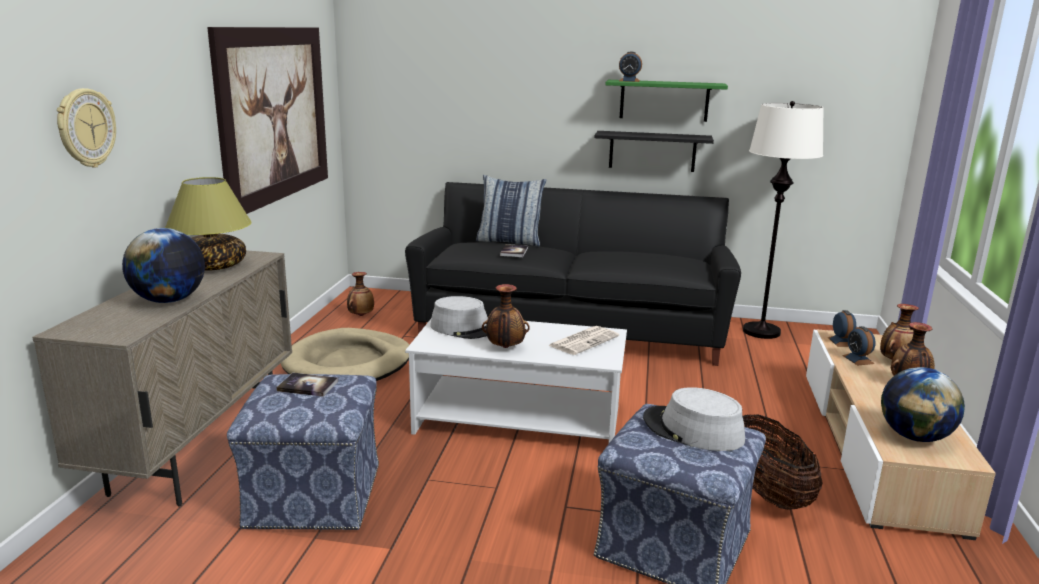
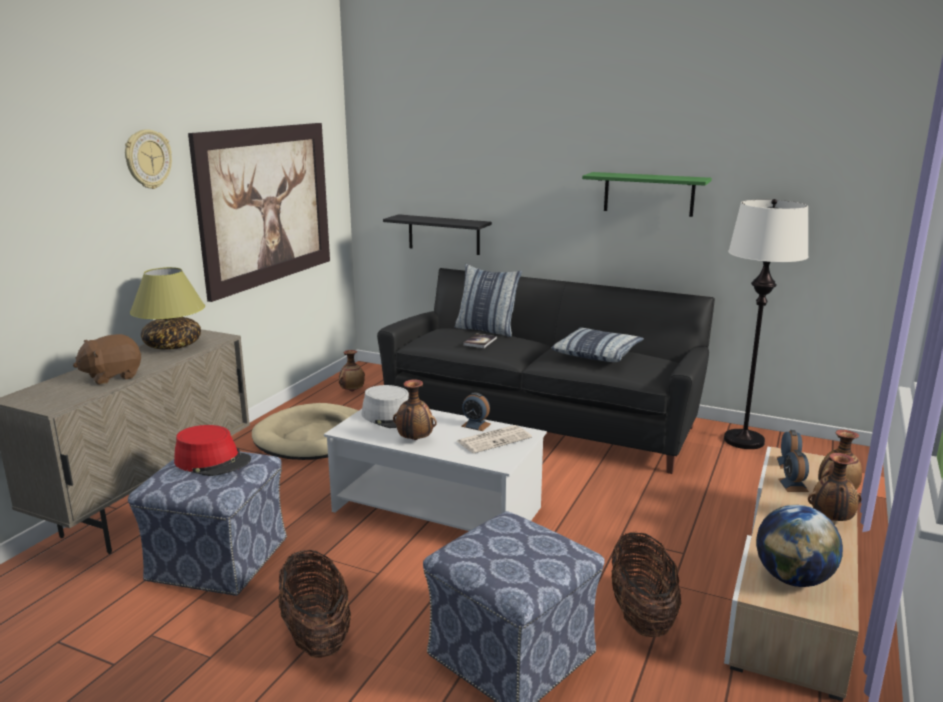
camera: 15 degrees right, 0 degrees up
wall clock [57,88,116,168] -> wall clock moved to [125,129,172,189]
globe [122,228,205,303] -> brown plush toy [73,334,141,385]
book [276,373,338,397] -> red hat [174,425,251,476]
black shelf [594,131,714,172] -> black shelf moved to [383,214,492,255]
alarm clock [619,52,642,82] -> alarm clock moved to [461,393,491,431]
grey hat [643,387,745,451] -> none
none -> basket [278,550,351,658]
none -> pillow [551,327,644,362]

